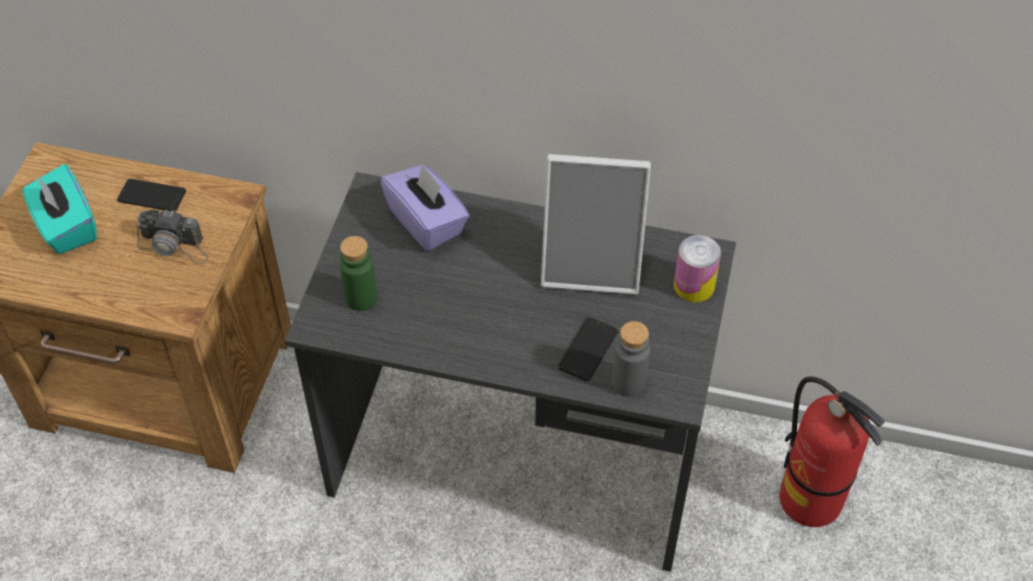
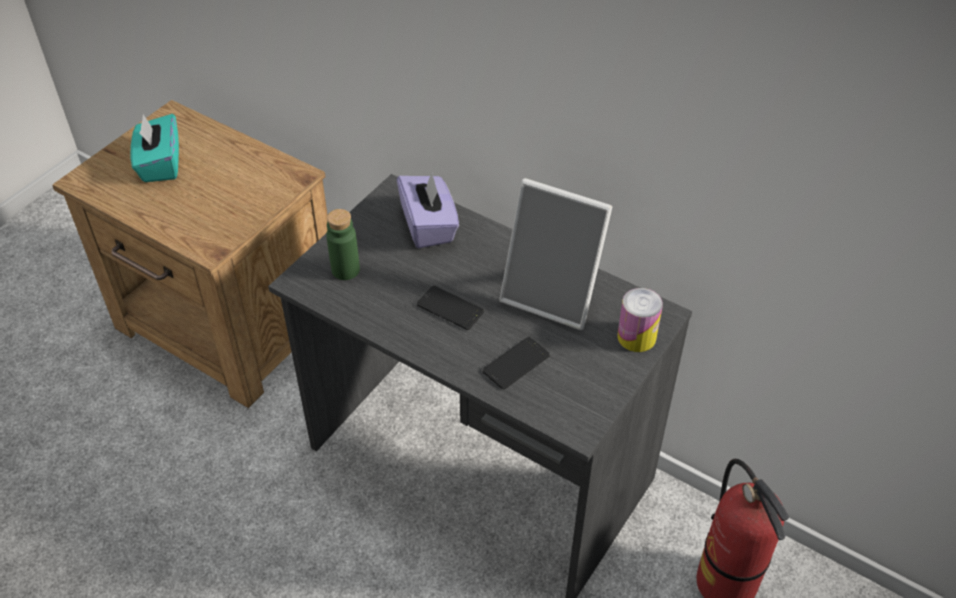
camera: 20 degrees right, 5 degrees down
phone [117,179,186,212] -> phone moved to [417,286,484,330]
camera [136,209,209,265] -> none
grey bottle [612,321,650,397] -> none

